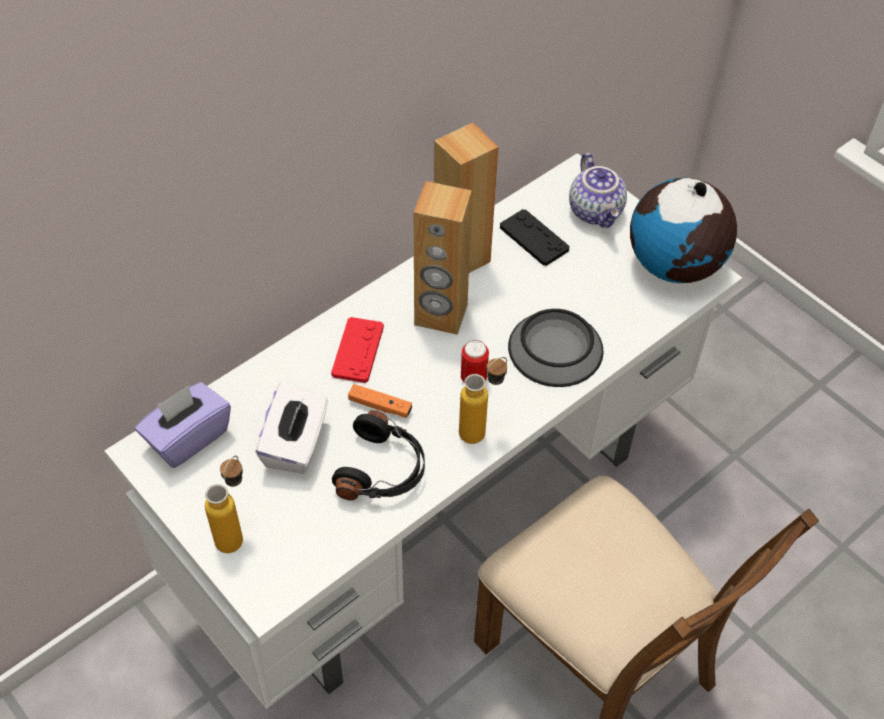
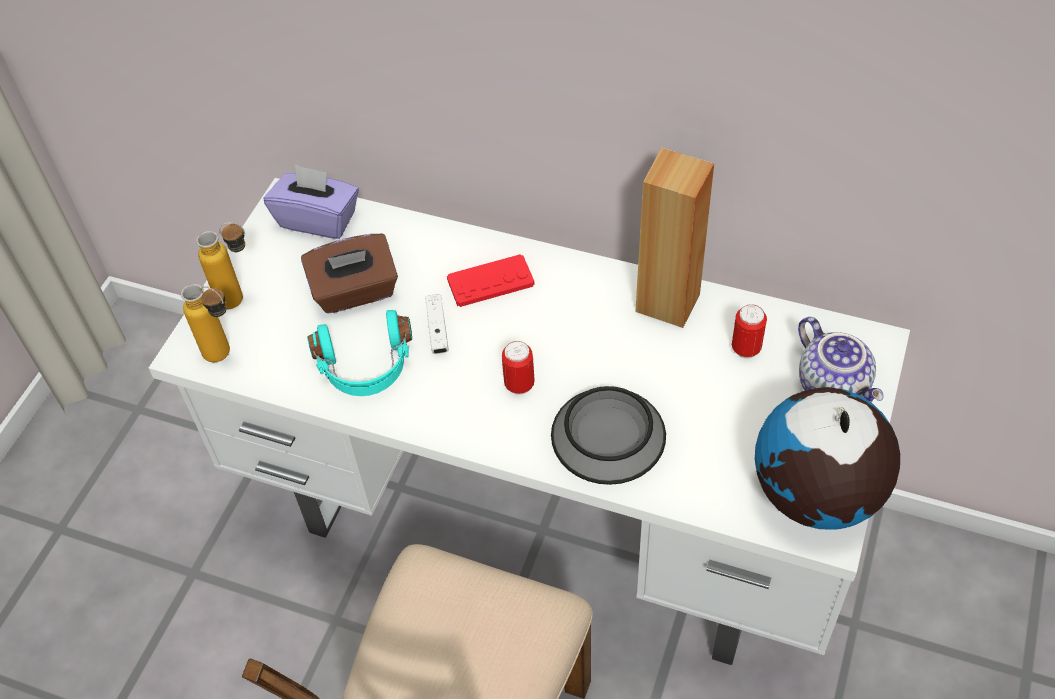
camera: 65 degrees right, 0 degrees up
white tissue box [255,382,328,474] -> brown tissue box [301,234,398,314]
black headphones [332,410,425,500] -> turquoise headphones [307,310,412,396]
orange game controller [348,384,412,418] -> white game controller [425,294,449,354]
brown speaker [414,181,472,335] -> none
bottle [459,357,507,444] -> bottle moved to [181,284,230,362]
black game controller [500,209,569,266] -> can [732,304,767,358]
teapot [569,153,627,228] -> teapot turned 75 degrees counterclockwise [798,317,884,402]

